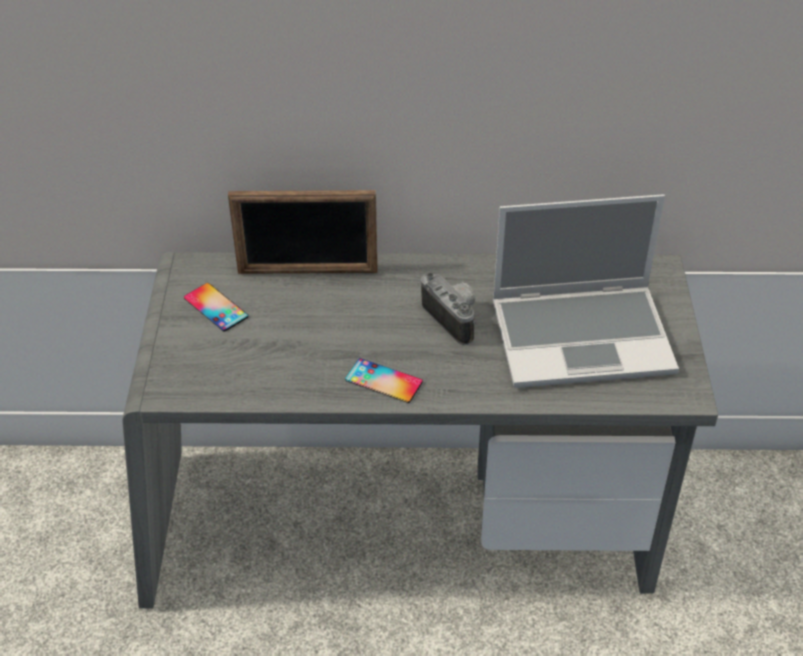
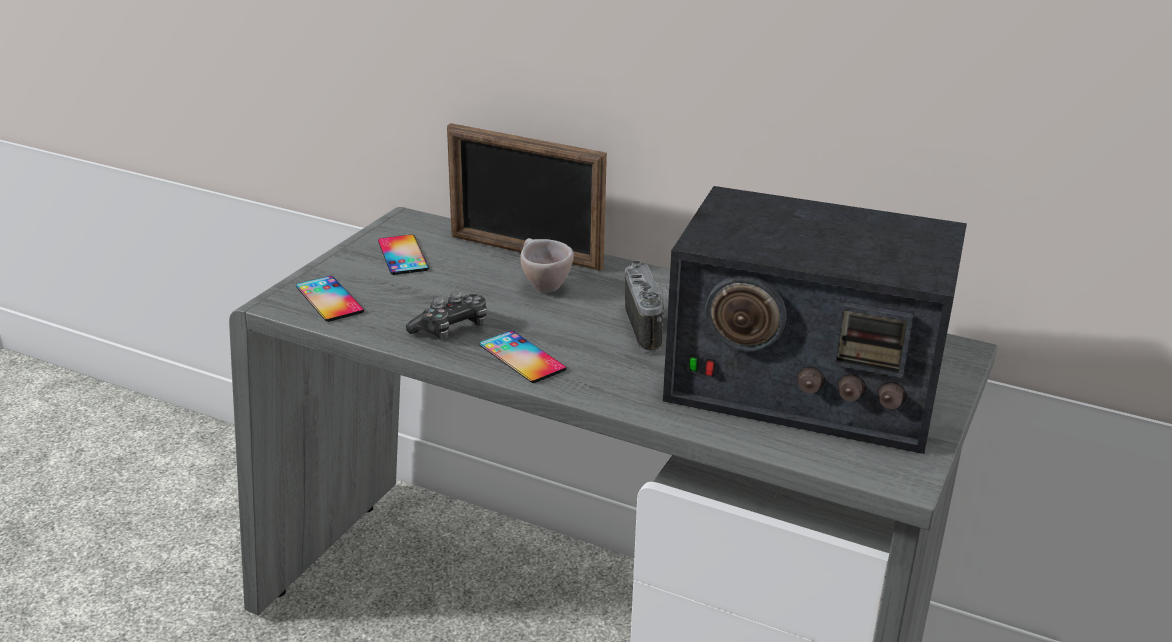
camera: 25 degrees right, 15 degrees down
laptop [493,194,679,388] -> radio [663,186,967,454]
none -> phone [296,276,364,322]
none -> game controller [406,292,487,340]
none -> beige cup [520,238,574,293]

